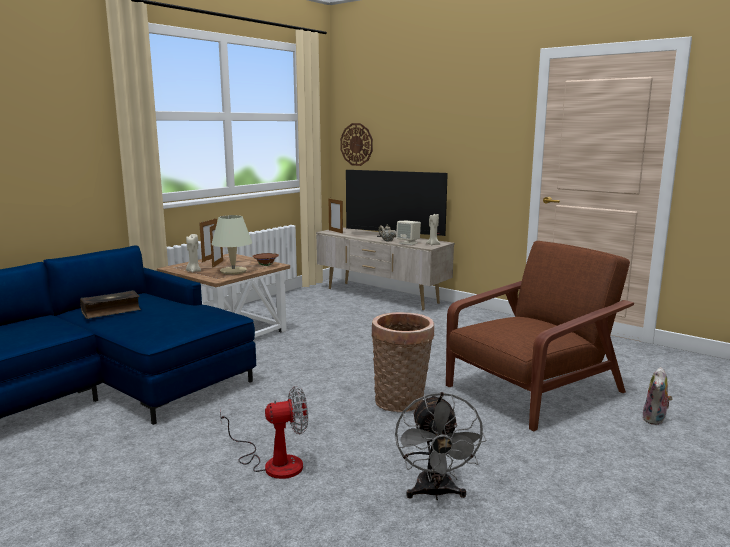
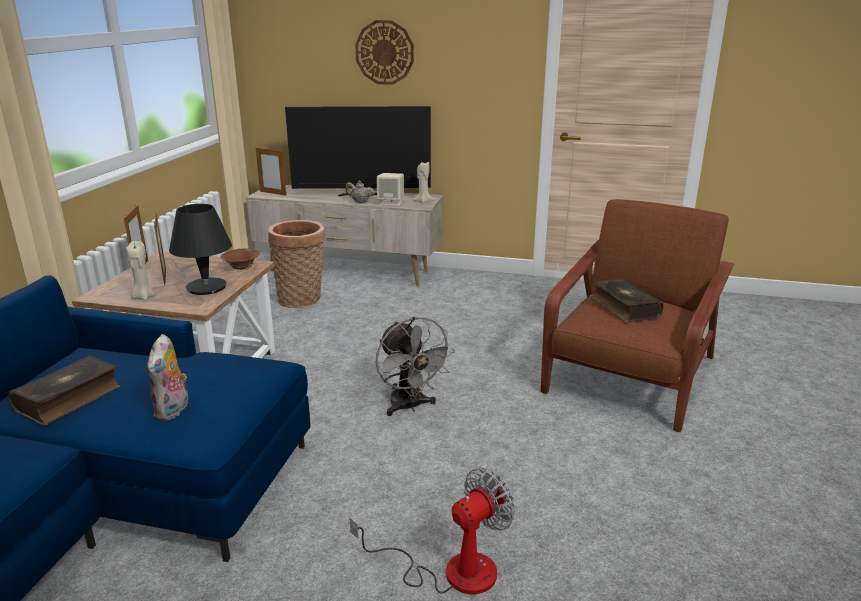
camera: 25 degrees left, 10 degrees up
beige table lamp [211,215,252,275] -> black table lamp [169,204,232,295]
wall clock [340,123,373,166] -> wall clock moved to [355,20,414,85]
basket [371,312,434,412] -> basket moved to [268,220,325,308]
grey fan [395,392,486,500] -> grey fan moved to [376,317,455,416]
plush toy [642,367,673,425] -> plush toy moved to [147,334,188,420]
none -> book [591,278,663,322]

